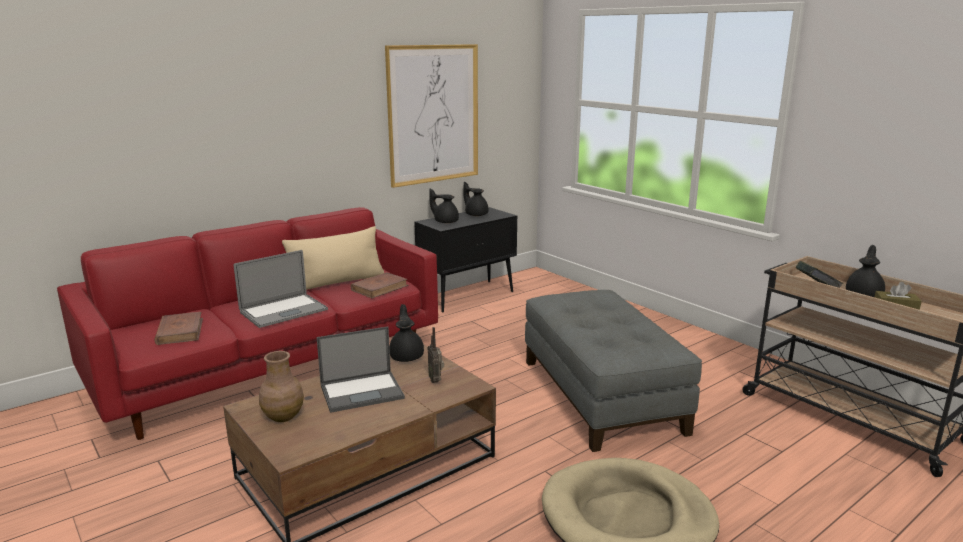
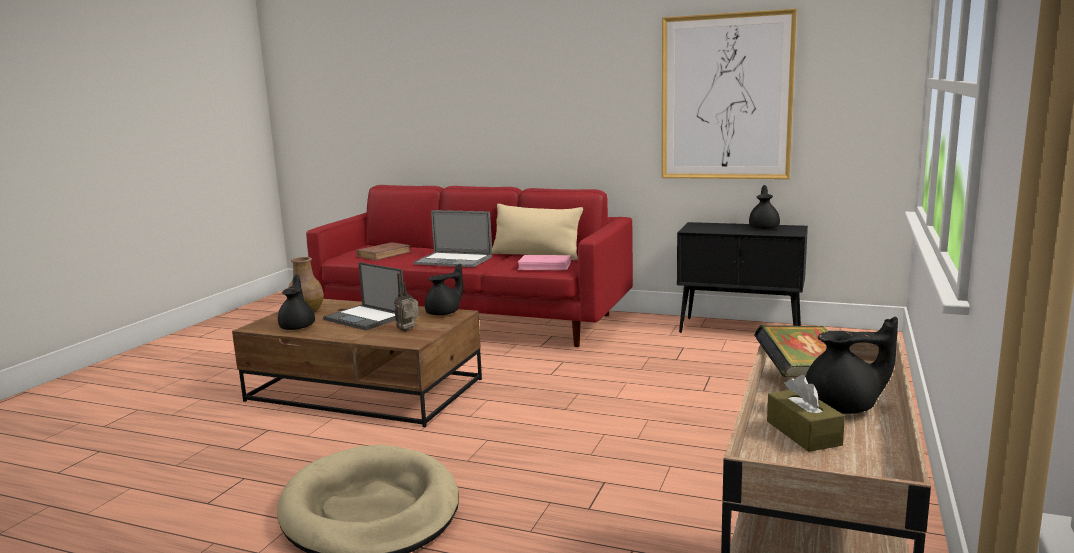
camera: 60 degrees right, 5 degrees down
brown book [350,272,409,299] -> pink book [517,255,571,270]
black teapot [429,189,459,223] -> black teapot moved to [278,275,315,330]
grey ottoman [525,290,702,452] -> none

